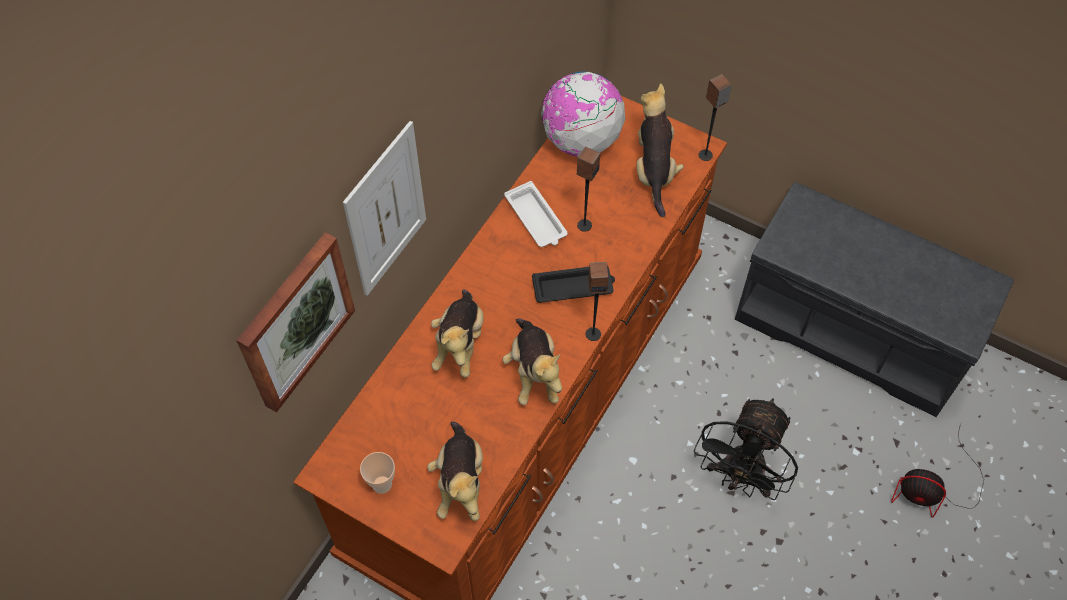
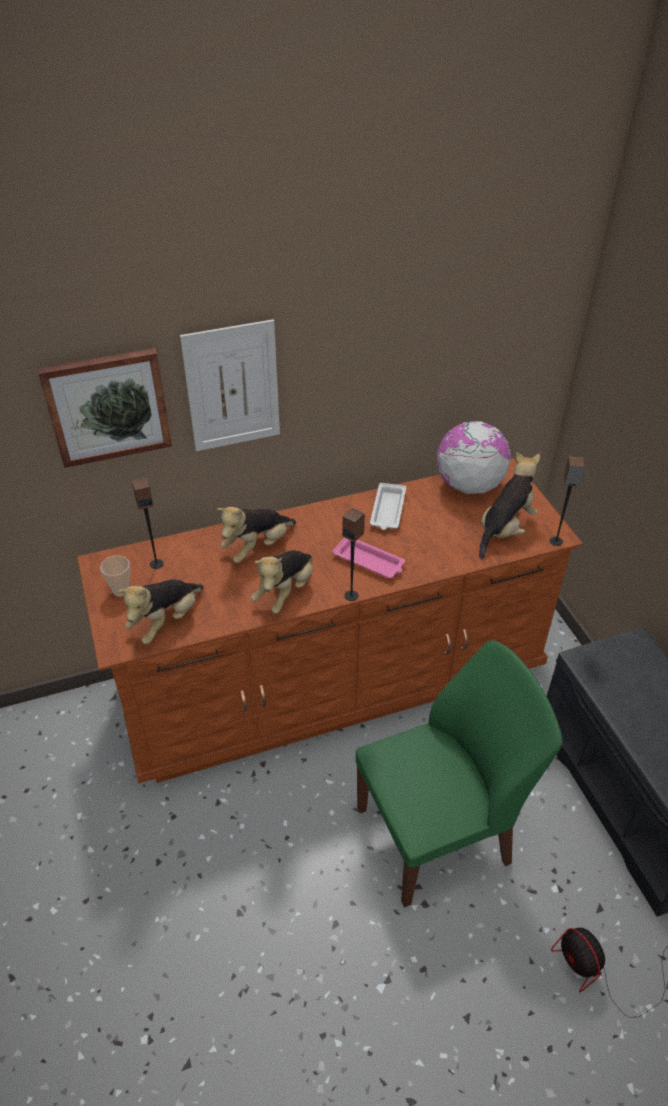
camera: 40 degrees right, 15 degrees down
black tray [532,265,615,303] -> pink tray [332,537,405,578]
speaker [577,147,600,232] -> speaker moved to [132,478,164,569]
black fan [694,398,798,500] -> green chair [356,640,563,907]

